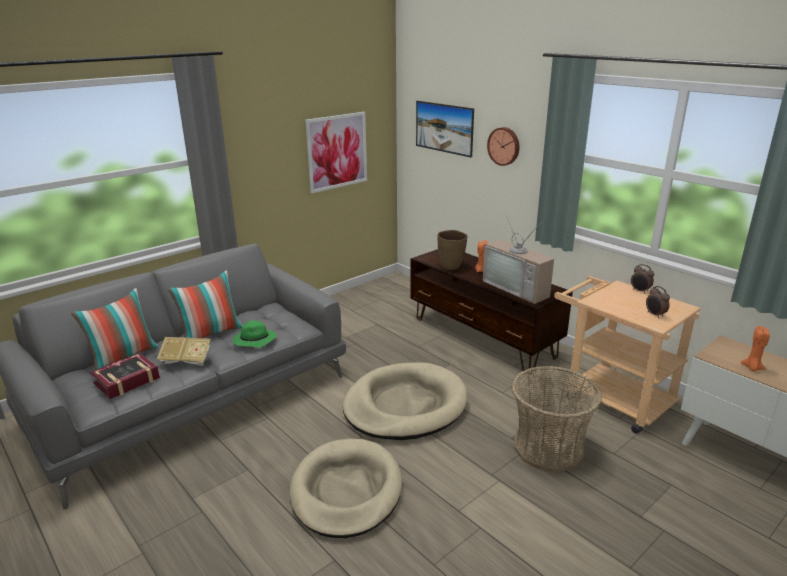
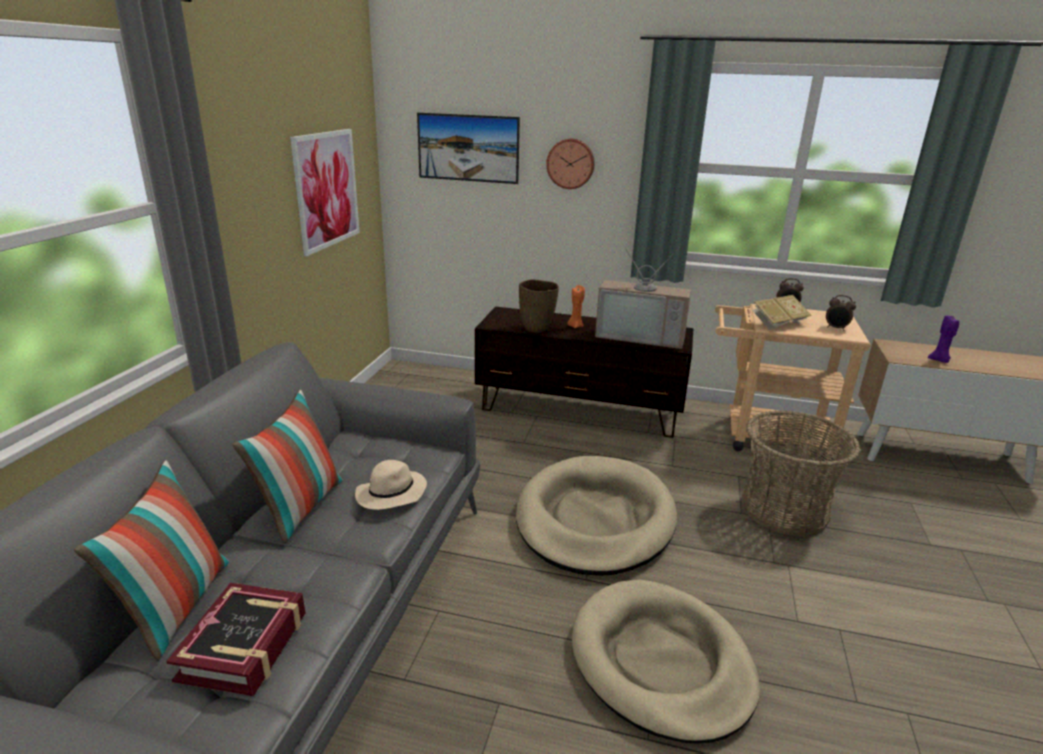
camera: 35 degrees left, 0 degrees up
book [157,337,211,366] -> book moved to [752,295,812,330]
green hat [233,320,276,348] -> beige hat [355,460,427,510]
orange candle [741,326,770,371] -> purple candle [928,315,959,363]

